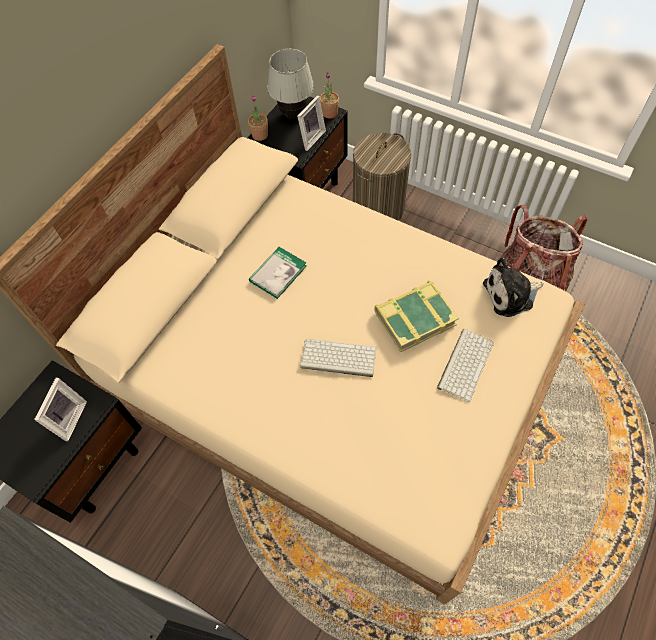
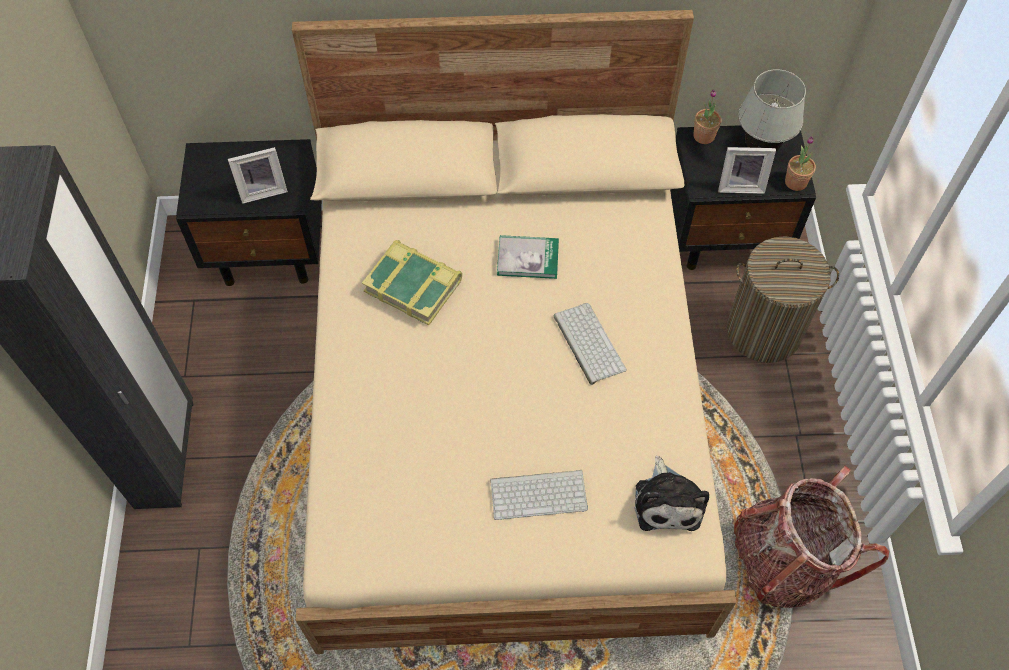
camera: 55 degrees right, 0 degrees up
keyboard [300,339,377,377] -> keyboard moved to [554,303,627,385]
book [374,281,459,352] -> book moved to [362,240,462,325]
plush toy [483,257,543,317] -> plush toy turned 135 degrees counterclockwise [635,456,709,531]

